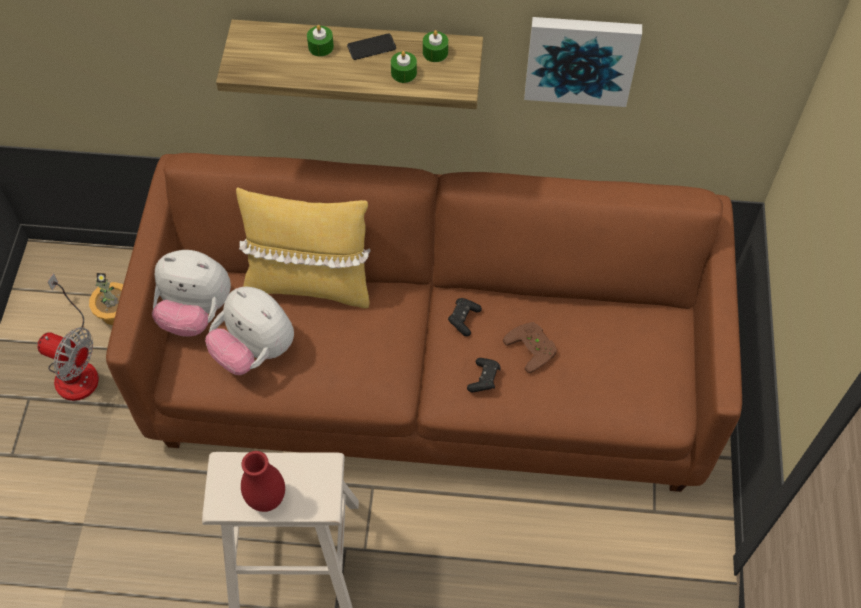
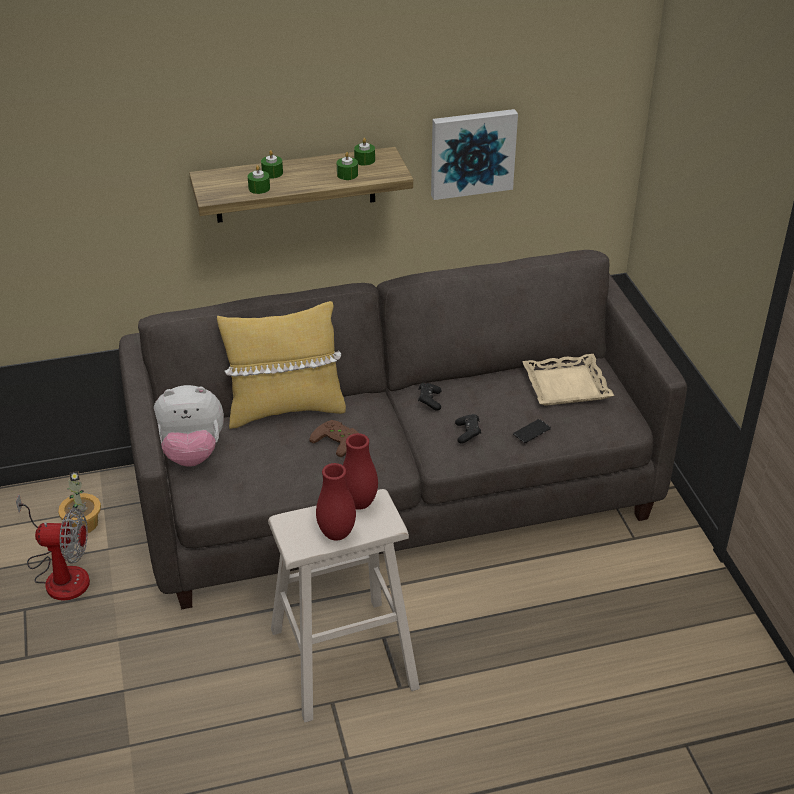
camera: 20 degrees left, 20 degrees down
brown sofa [106,153,742,492] -> grey sofa [119,250,687,609]
plush toy [205,286,294,375] -> none
phone [347,34,396,60] -> phone moved to [513,419,551,443]
brown game controller [503,322,557,373] -> brown game controller moved to [309,420,358,457]
none -> green candle [248,165,270,194]
none -> red vase [343,433,378,510]
none -> beige tray [522,354,614,406]

